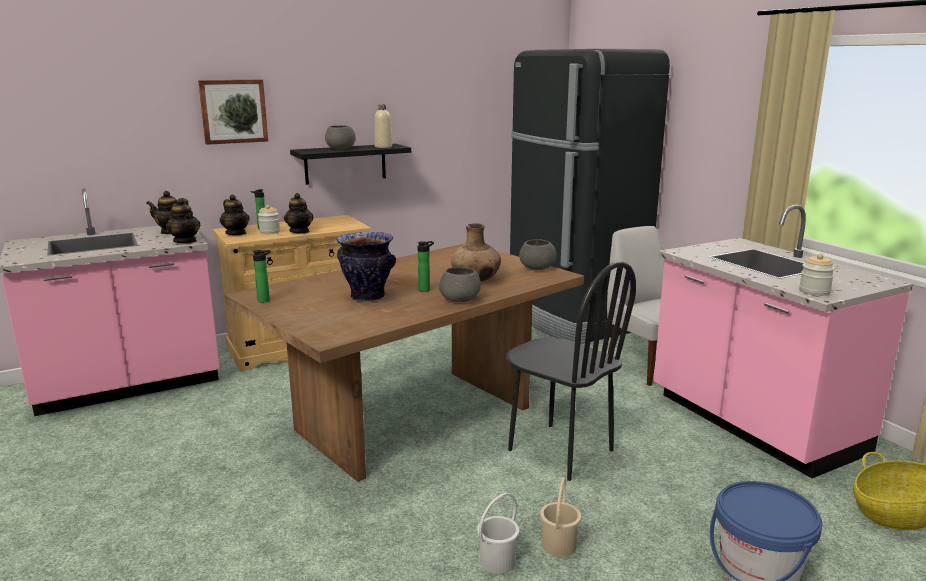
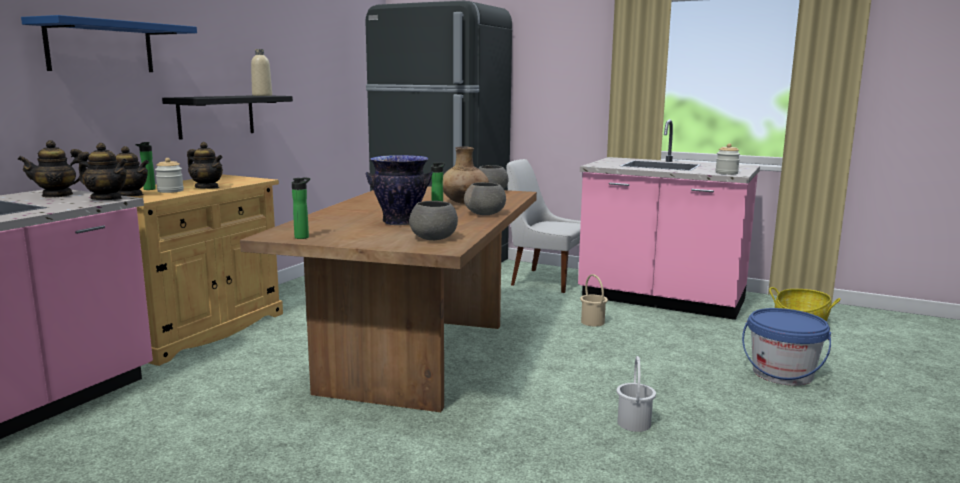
camera: 35 degrees left, 5 degrees down
picture [198,79,268,145] -> blue shelf [21,15,197,72]
grey bowl [325,125,356,150] -> grey bowl moved to [409,201,458,240]
black chair [506,261,636,481] -> none
beige bucket [540,477,581,557] -> beige bucket moved to [580,274,608,327]

